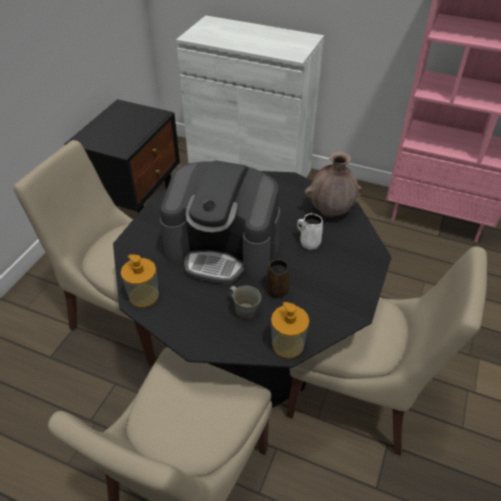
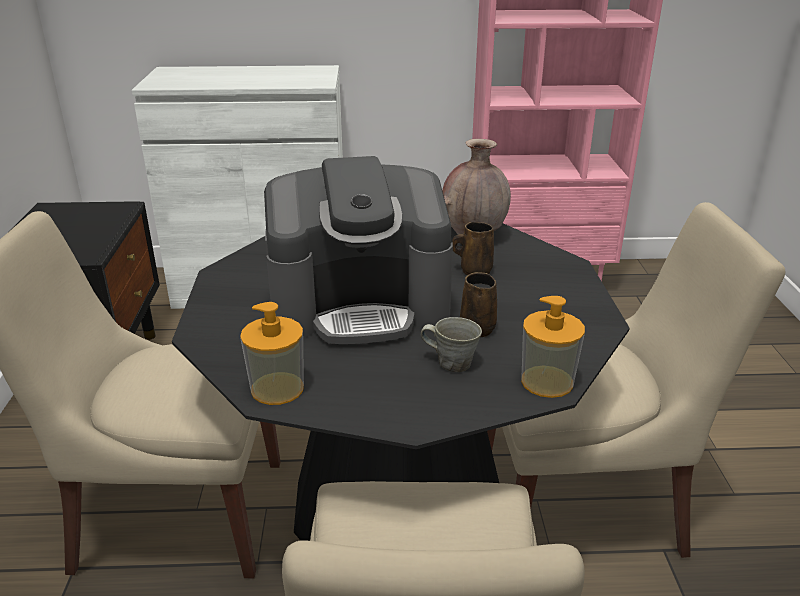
camera: 25 degrees left, 15 degrees down
white mug [297,213,323,250] -> brown mug [452,222,494,275]

